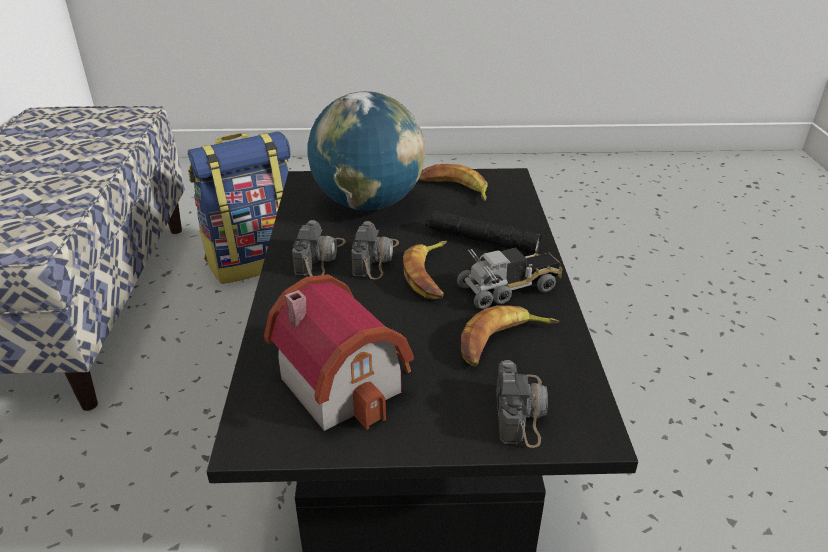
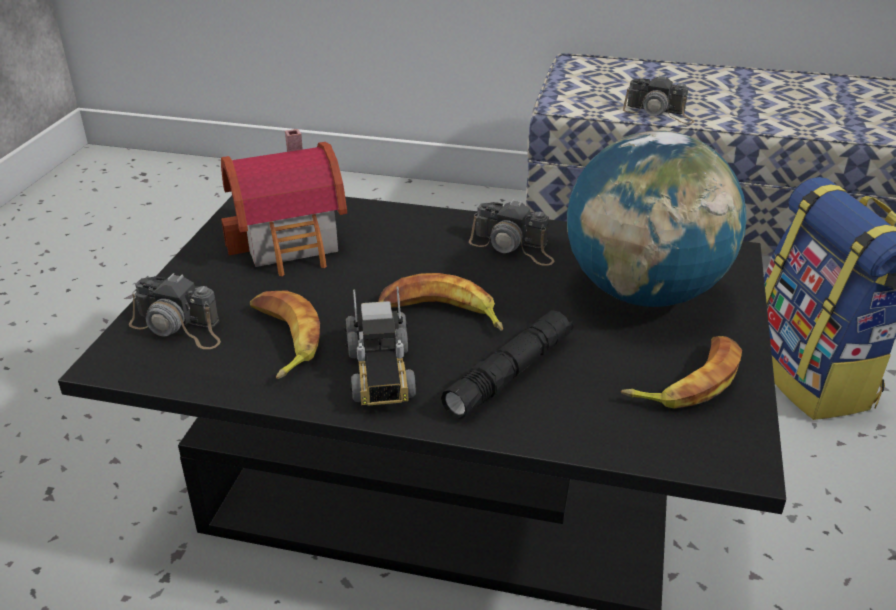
camera: 105 degrees right, 0 degrees up
camera [351,221,399,279] -> camera moved to [623,75,695,124]

